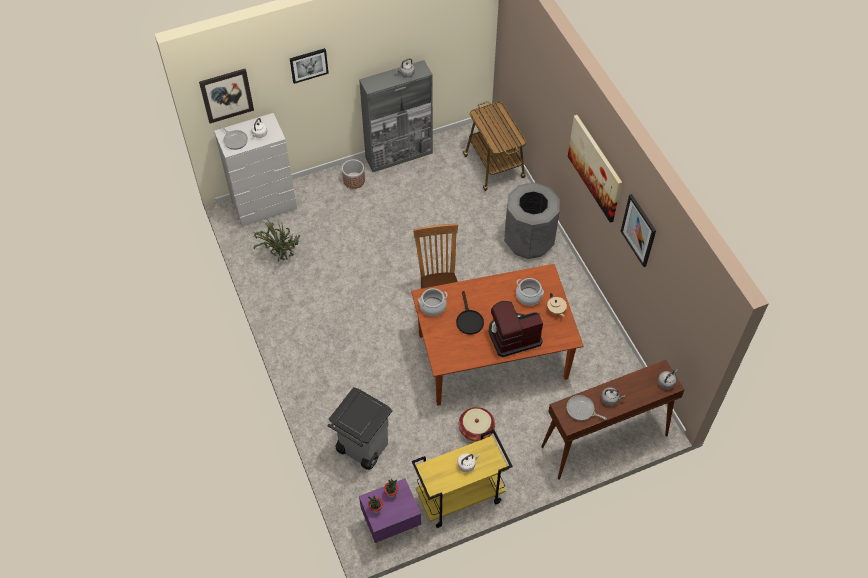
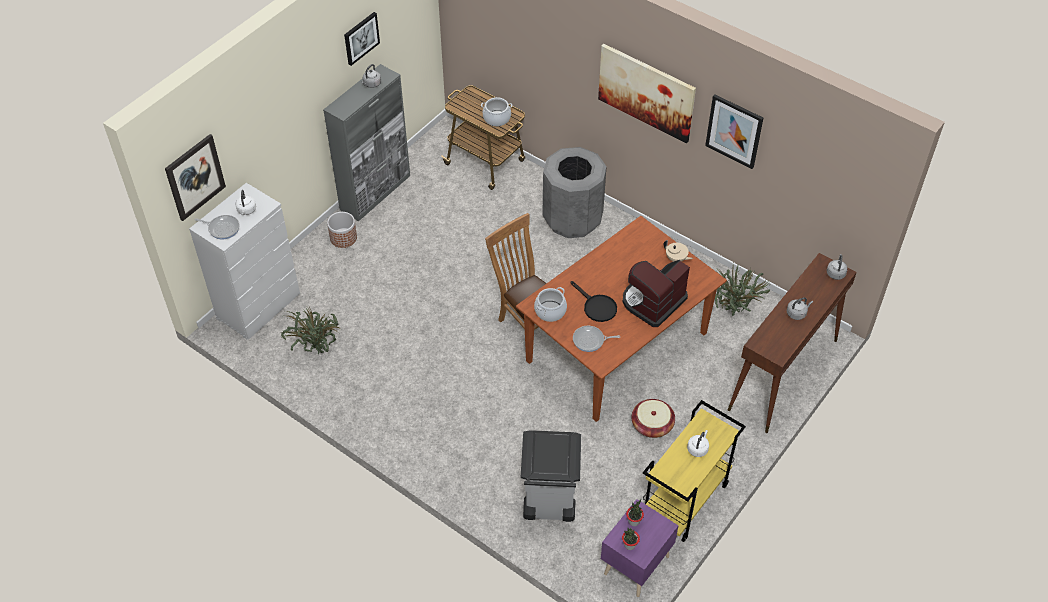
camera: 30 degrees left, 5 degrees down
picture [290,48,329,84] -> picture moved to [344,12,380,66]
cooking pot [516,278,544,306] -> cooking pot moved to [481,97,512,126]
frying pan [567,395,607,421] -> frying pan moved to [573,326,621,352]
none -> potted plant [715,263,770,316]

